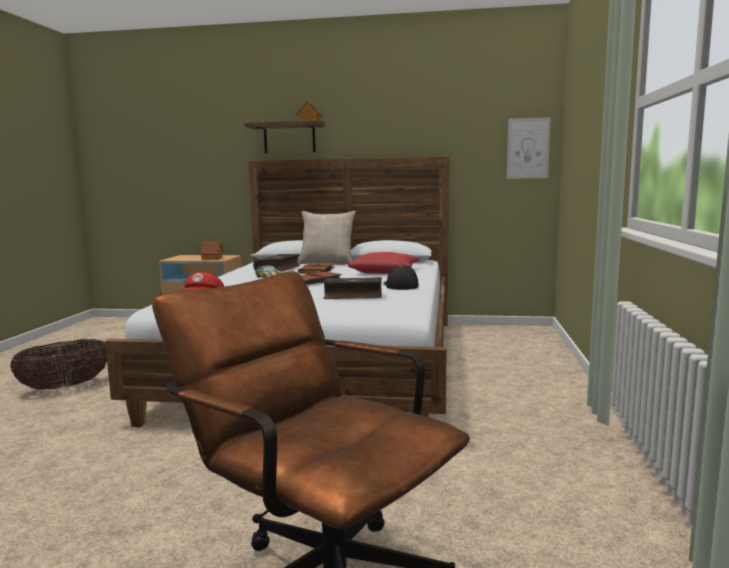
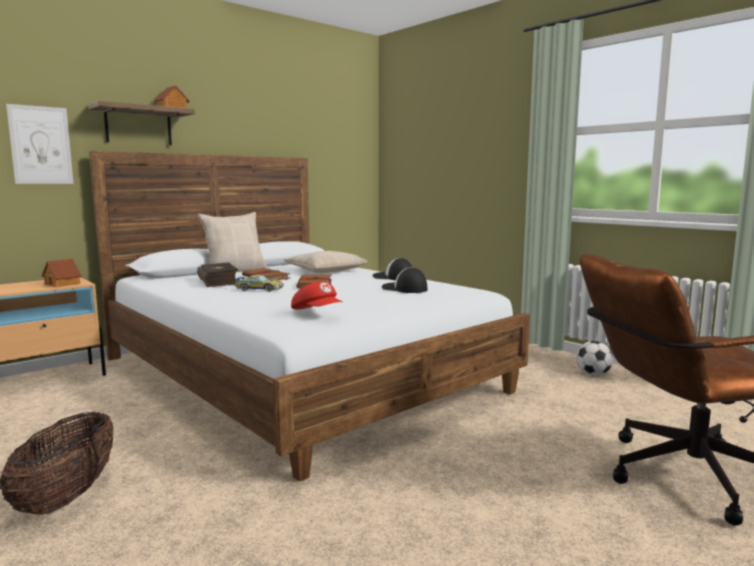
camera: 50 degrees left, 0 degrees up
book [323,277,382,299] -> cap [382,267,427,293]
red pillow [348,252,420,274] -> beige pillow [284,251,367,273]
picture [507,117,551,179] -> picture moved to [6,104,74,184]
none -> football [576,341,613,376]

